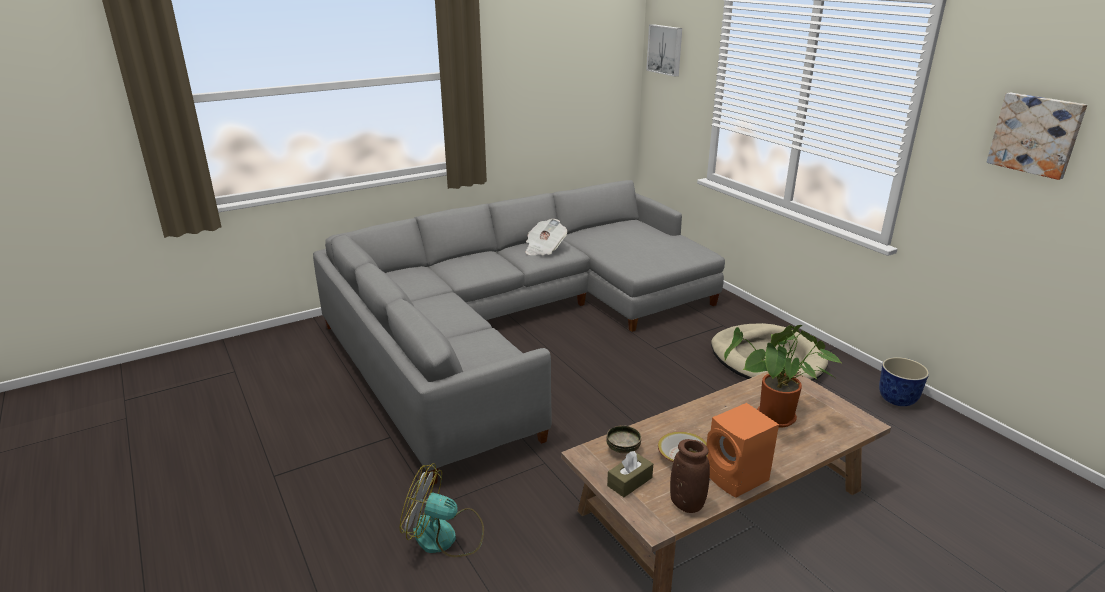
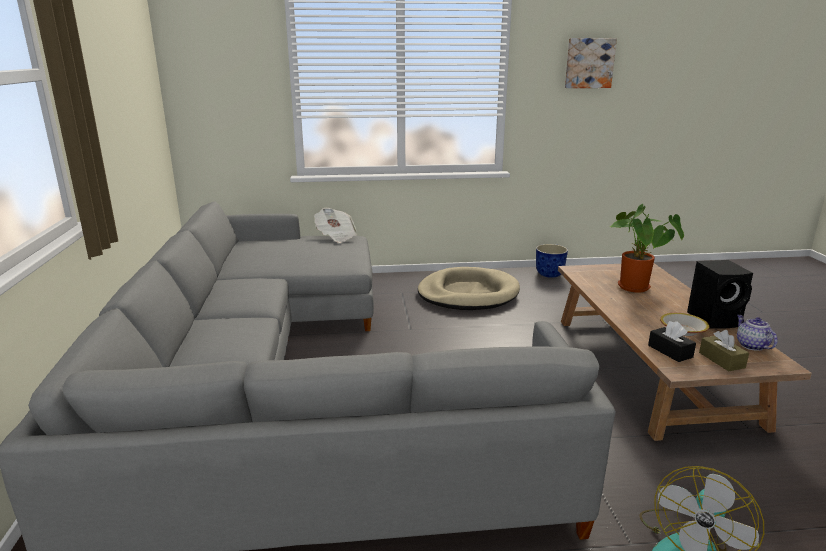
camera: 65 degrees left, 5 degrees down
newspaper [526,219,567,255] -> newspaper moved to [314,208,357,243]
bowl [606,425,641,454] -> black tissue box [648,321,696,362]
picture [646,24,682,77] -> none
brown vase [670,439,710,513] -> teapot [737,315,778,351]
orange speaker [706,403,779,498] -> black speaker [687,260,753,329]

